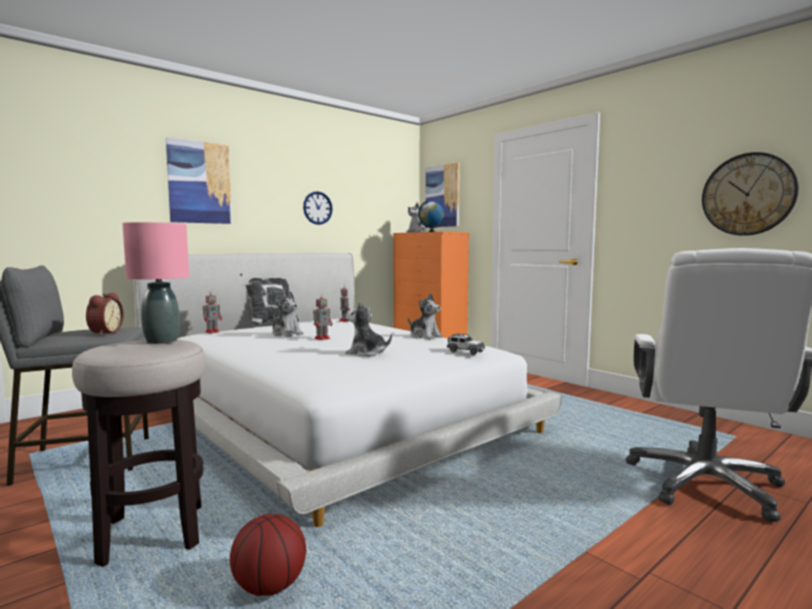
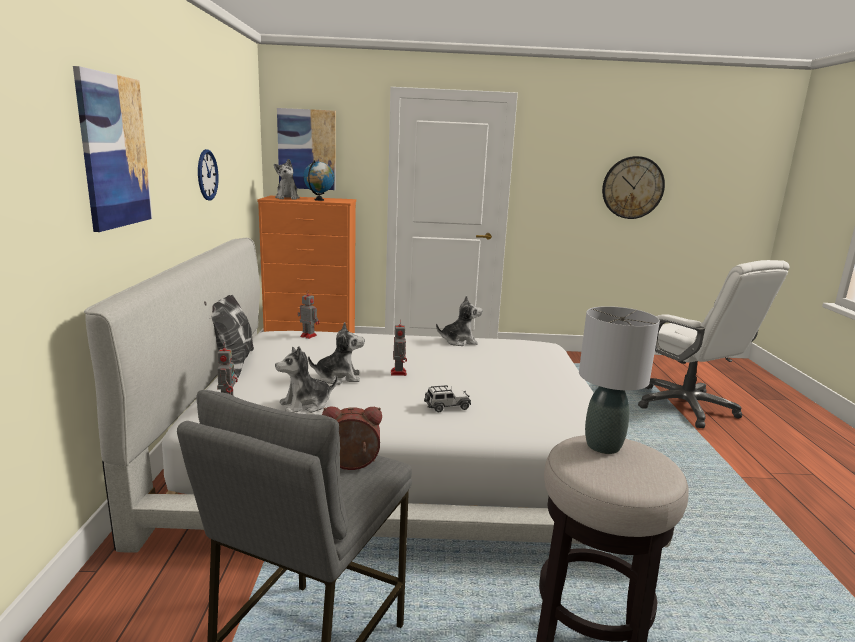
camera: 50 degrees left, 10 degrees up
alarm clock [86,292,124,335] -> alarm clock turned 45 degrees counterclockwise [322,407,382,470]
pink table lamp [122,222,189,344] -> grey table lamp [579,306,660,454]
basketball [230,514,306,596] -> none
plush toy [345,301,392,357] -> plush toy moved to [275,346,338,413]
toy car [447,333,485,355] -> toy car moved to [424,385,471,412]

